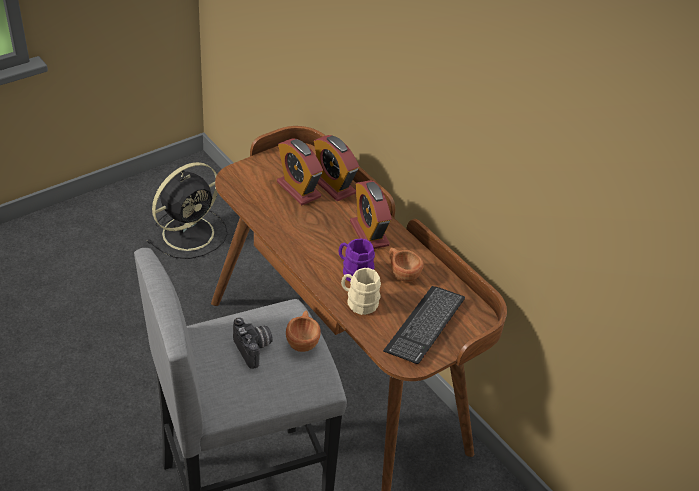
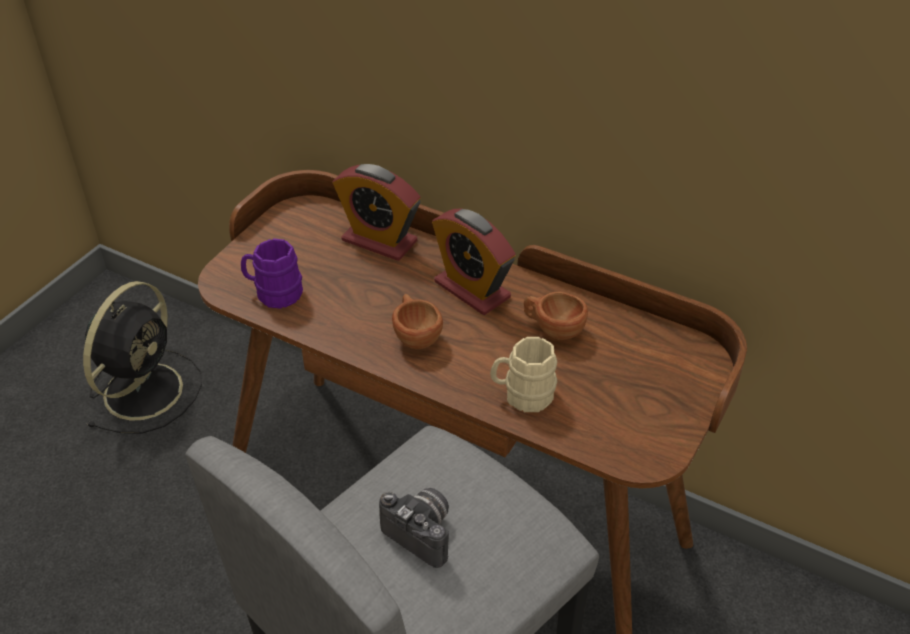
camera: 20 degrees left, 0 degrees up
alarm clock [277,139,323,205] -> none
brown cup [286,310,321,352] -> brown cup moved to [392,294,443,349]
purple mug [339,238,375,282] -> purple mug moved to [241,238,303,309]
keyboard [383,286,465,364] -> none

